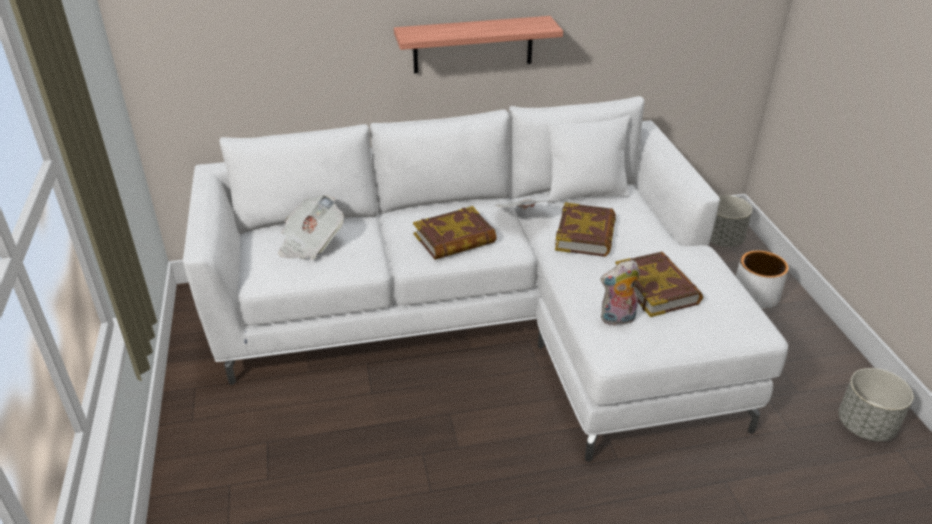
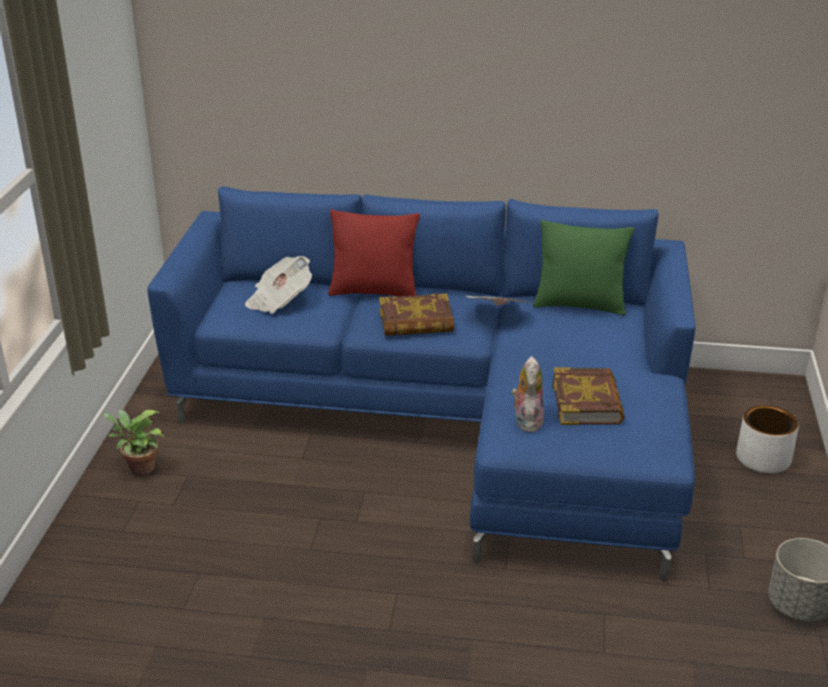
camera: 20 degrees right, 5 degrees down
white sofa [183,96,788,462] -> blue sofa [147,186,696,582]
shelf [394,16,563,74] -> none
white pillow [547,116,630,203] -> green pillow [533,220,634,315]
book [555,202,616,257] -> none
plush toy [600,260,640,326] -> plush toy turned 90 degrees clockwise [511,356,544,433]
grey planter [710,195,752,247] -> none
none -> potted plant [102,410,164,475]
none -> red pillow [328,210,420,297]

